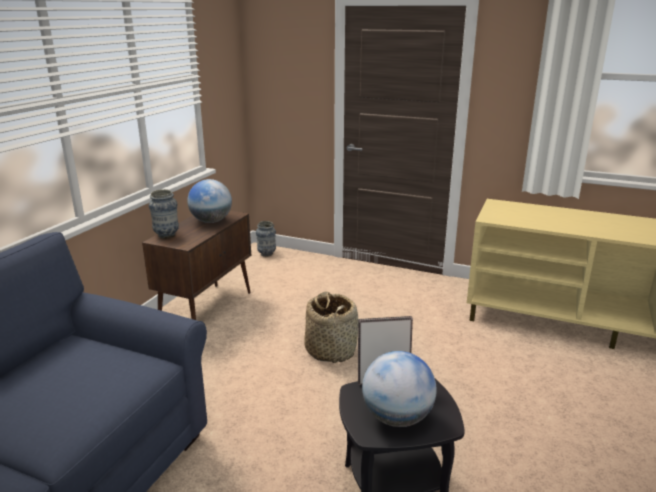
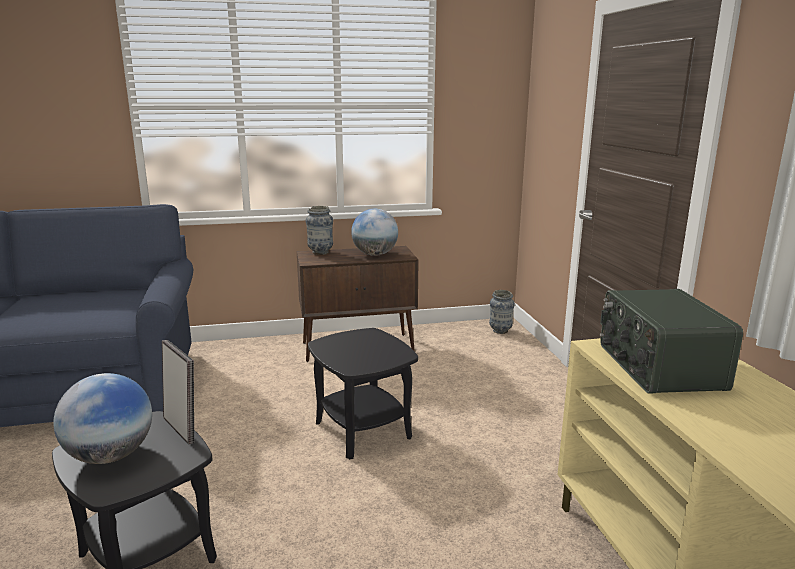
camera: 55 degrees right, 5 degrees down
basket [304,292,358,363] -> black side table [308,328,418,459]
none -> radio [600,289,743,394]

